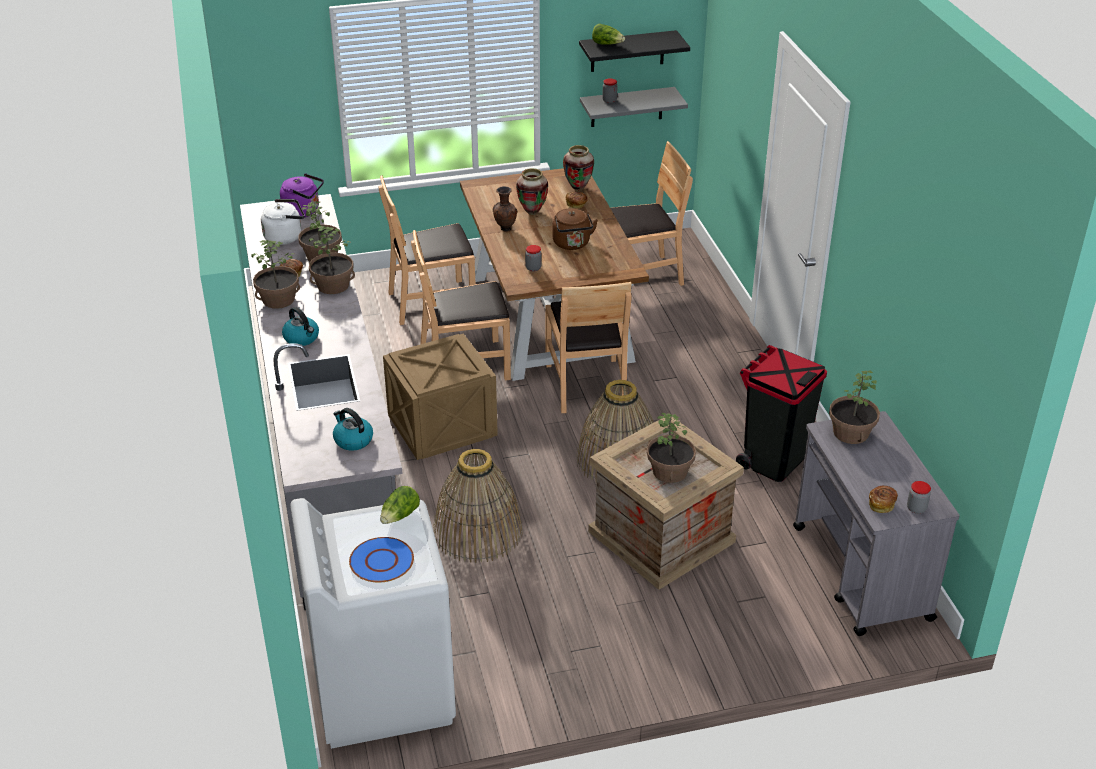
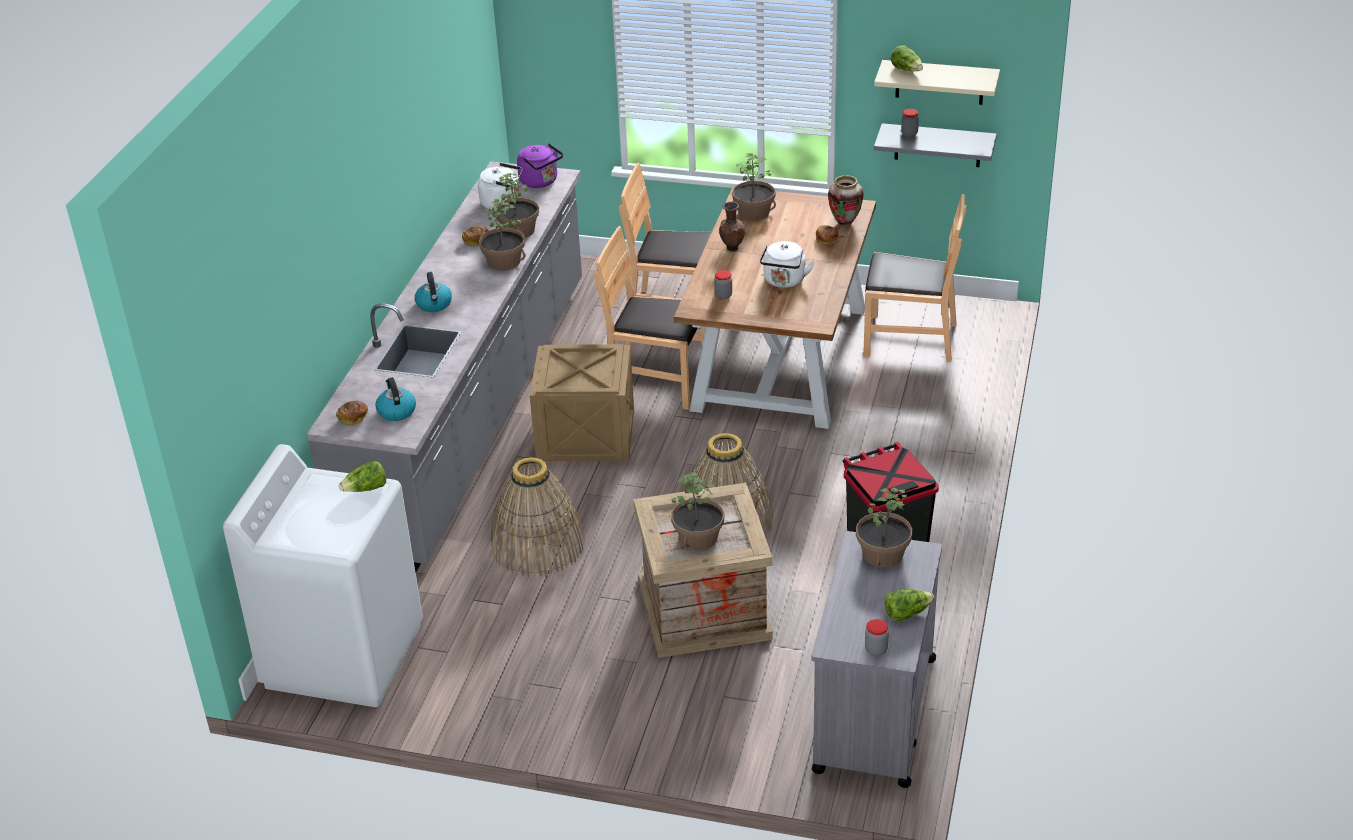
camera: 30 degrees right, 0 degrees up
potted plant [251,240,300,309] -> potted plant moved to [732,153,776,221]
blue plate [349,537,414,583] -> none
vase [516,168,548,215] -> none
brown chair [545,282,632,413] -> none
brown kettle [552,208,598,250] -> white kettle [760,241,815,288]
black shelf [579,30,690,72] -> beige shelf [874,60,1000,105]
bread [869,486,898,513] -> bread moved to [336,401,368,426]
none -> lettuce [884,589,934,621]

